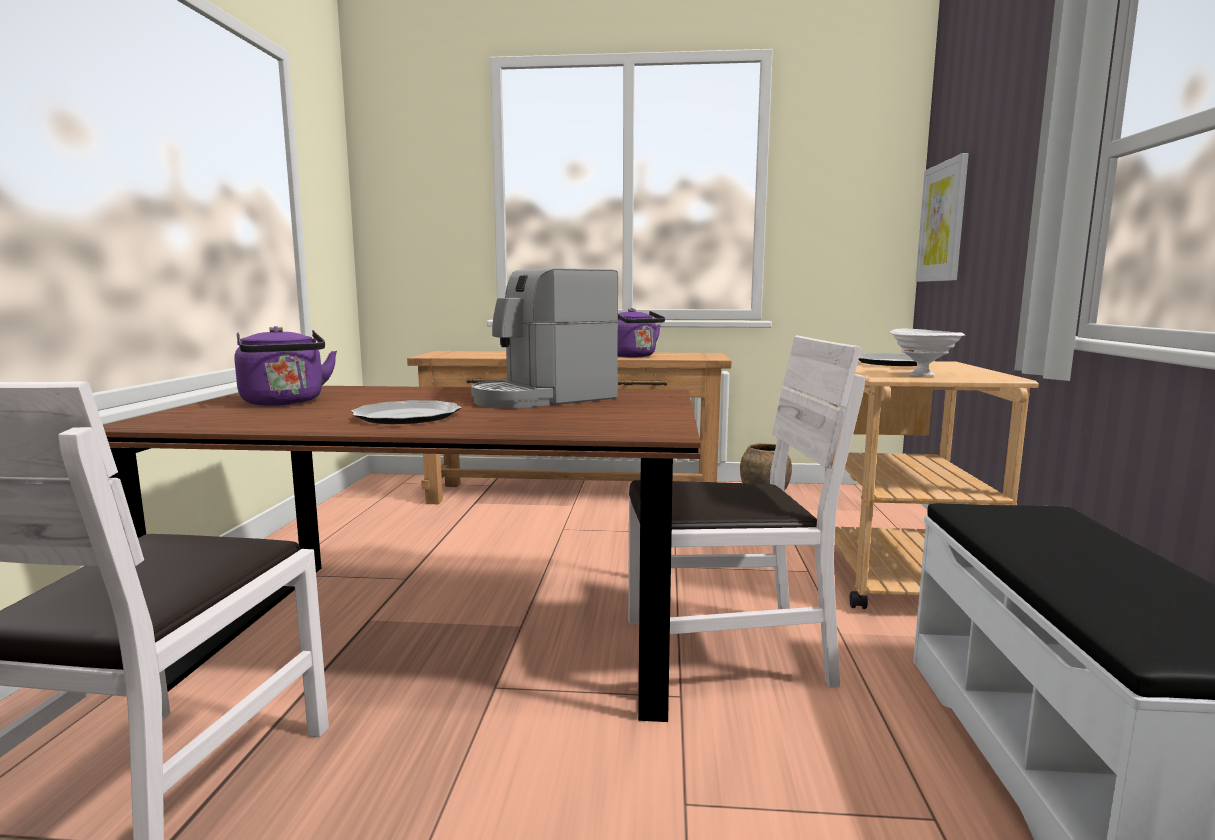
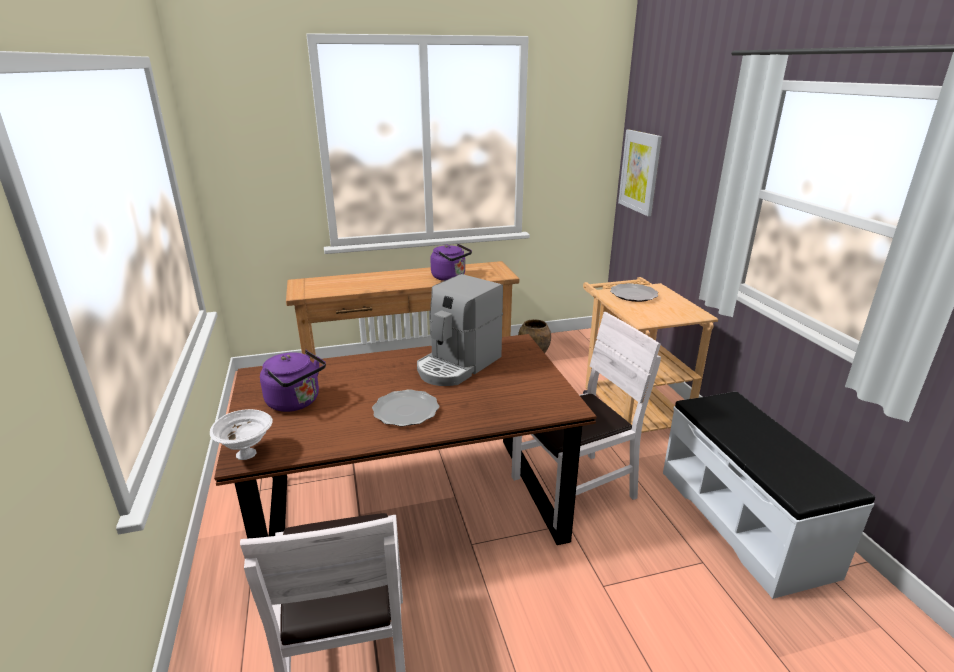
camera: 20 degrees left, 15 degrees up
white bowl [890,329,965,376] -> white bowl moved to [210,409,273,460]

